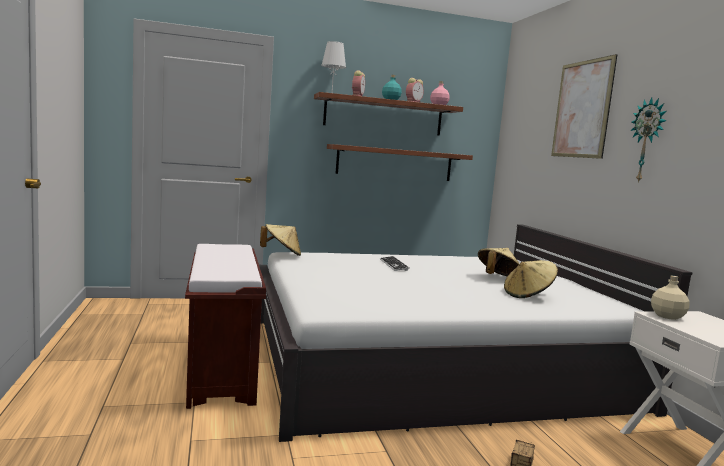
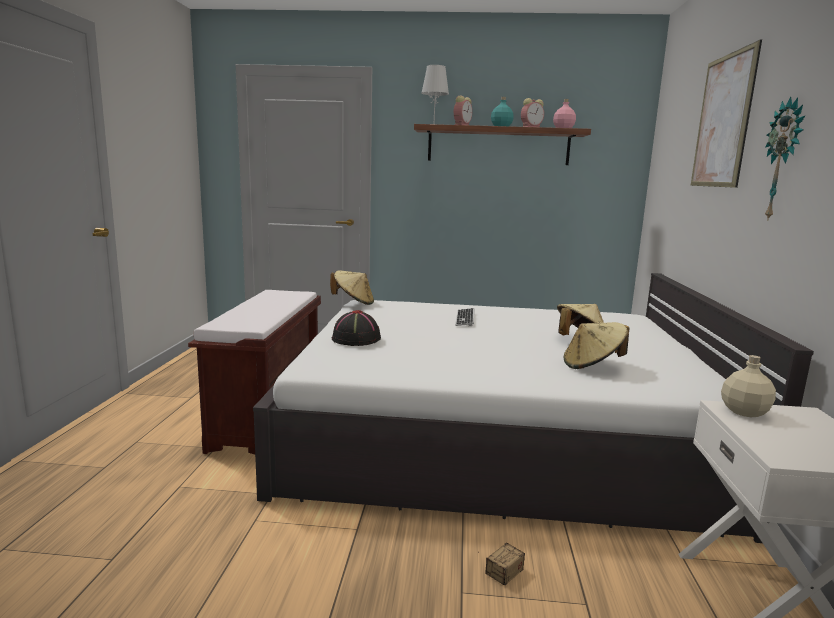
camera: 20 degrees right, 5 degrees up
shelf [327,144,473,181] -> none
none -> black hat [332,310,381,346]

